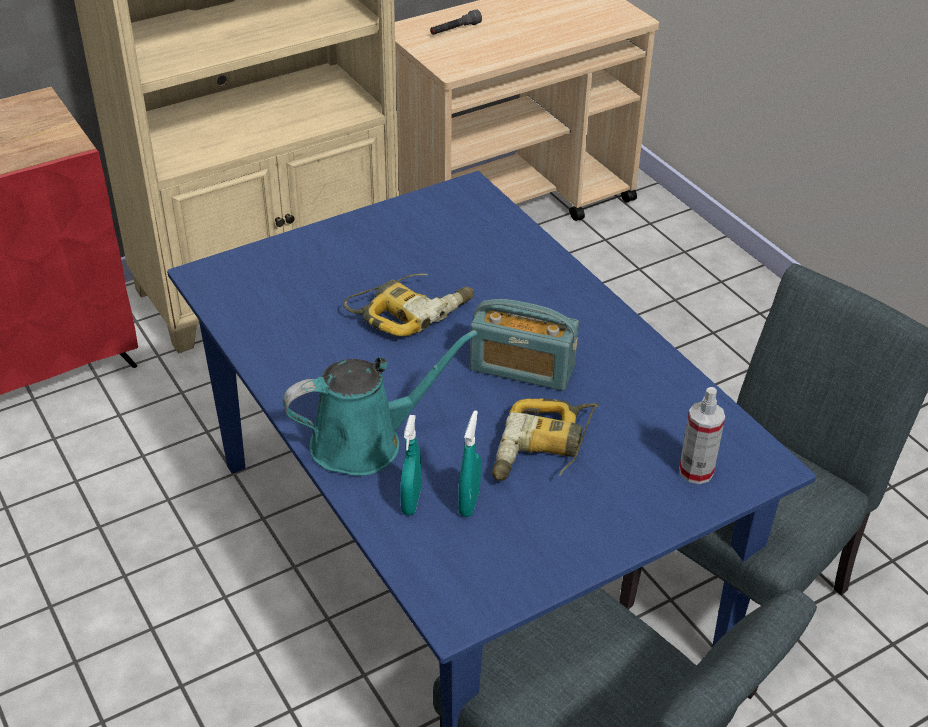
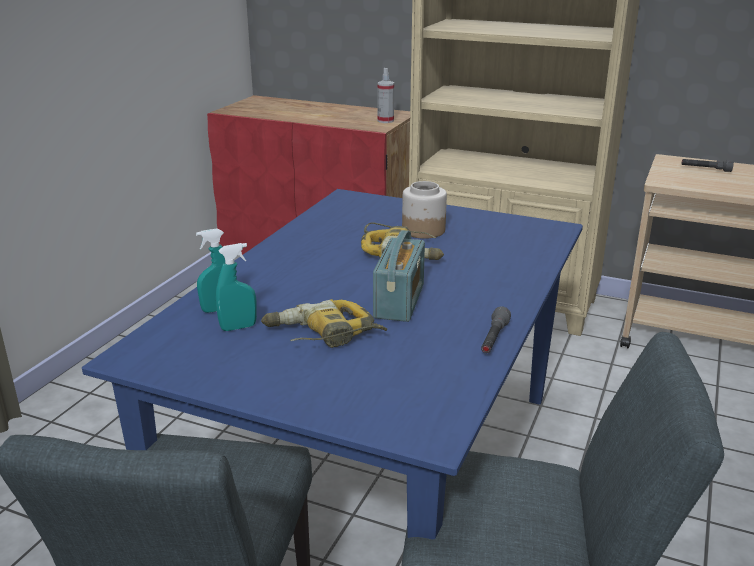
camera: 55 degrees right, 15 degrees down
turquoise watering can [283,330,478,476] -> none
radio [470,299,579,391] -> radio turned 150 degrees counterclockwise [373,230,425,322]
spray bottle [679,387,725,484] -> spray bottle moved to [378,68,394,123]
none -> jar [402,181,447,239]
none -> grey flashlight [481,306,511,353]

